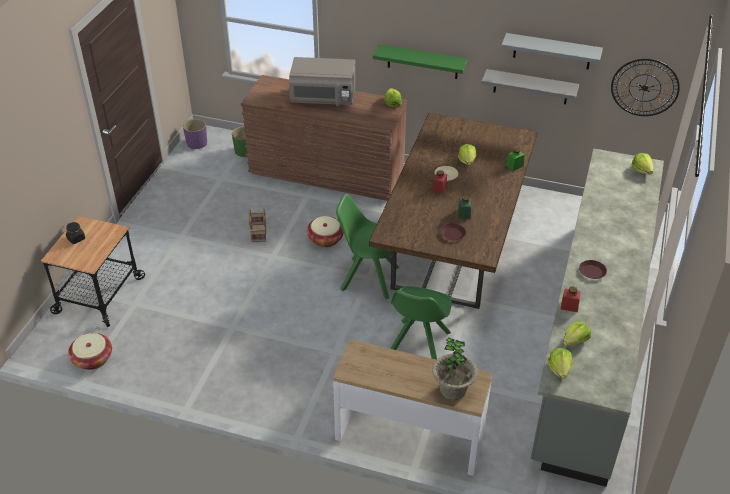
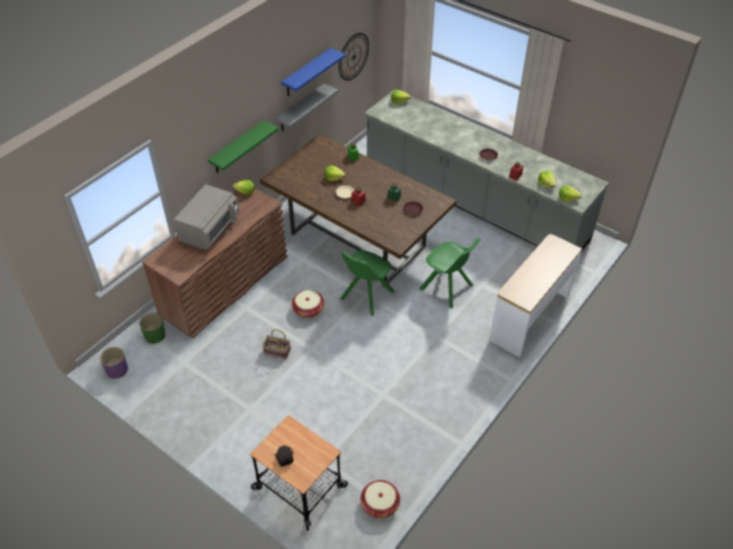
camera: 70 degrees left, 5 degrees up
potted plant [432,338,478,400] -> none
grey shelf [501,33,603,70] -> blue shelf [281,48,345,96]

